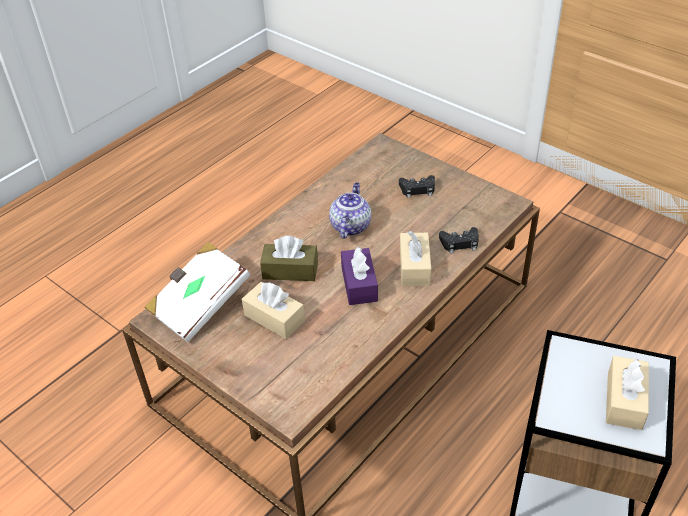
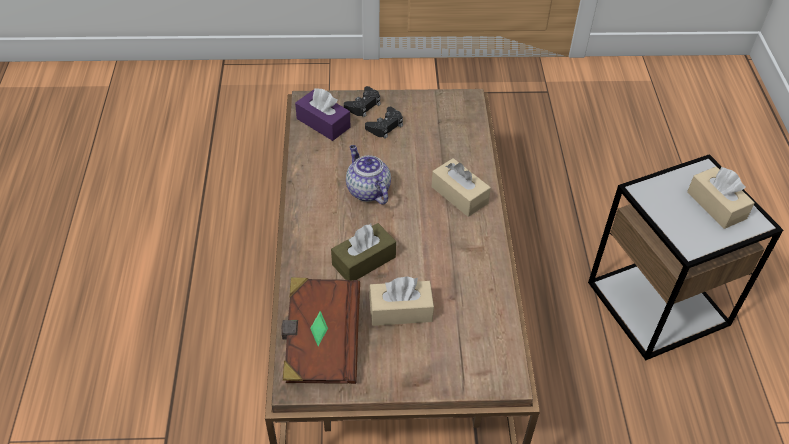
camera: 45 degrees left, 5 degrees up
white book [144,242,250,342] -> brown book [281,277,360,384]
purple tissue box [341,246,378,305] -> purple tissue box moved to [295,88,351,141]
black game controller [439,227,479,253] -> black game controller moved to [344,86,381,117]

